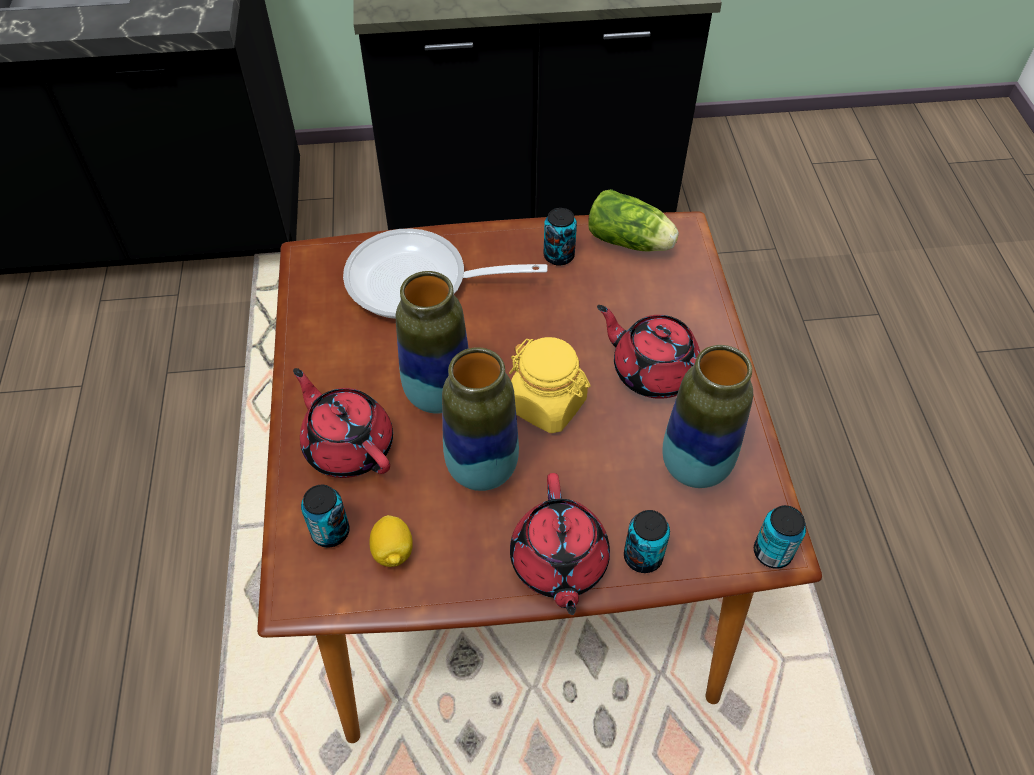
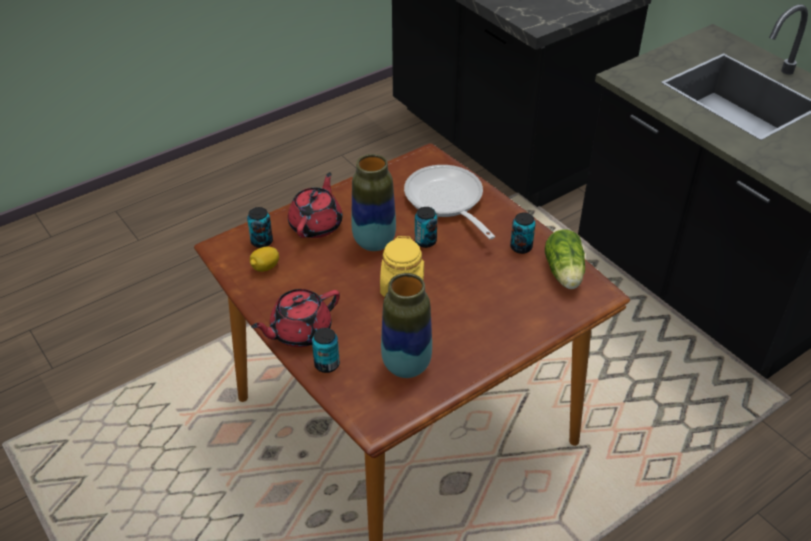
camera: 60 degrees right, 10 degrees down
vase [442,347,519,491] -> none
red teapot [597,305,700,399] -> none
can [754,505,806,569] -> can moved to [415,207,437,248]

